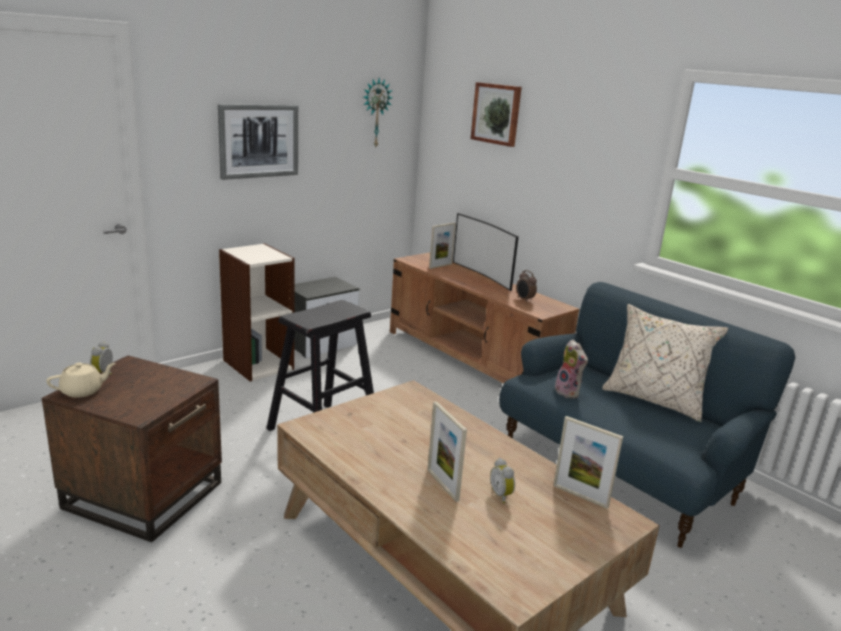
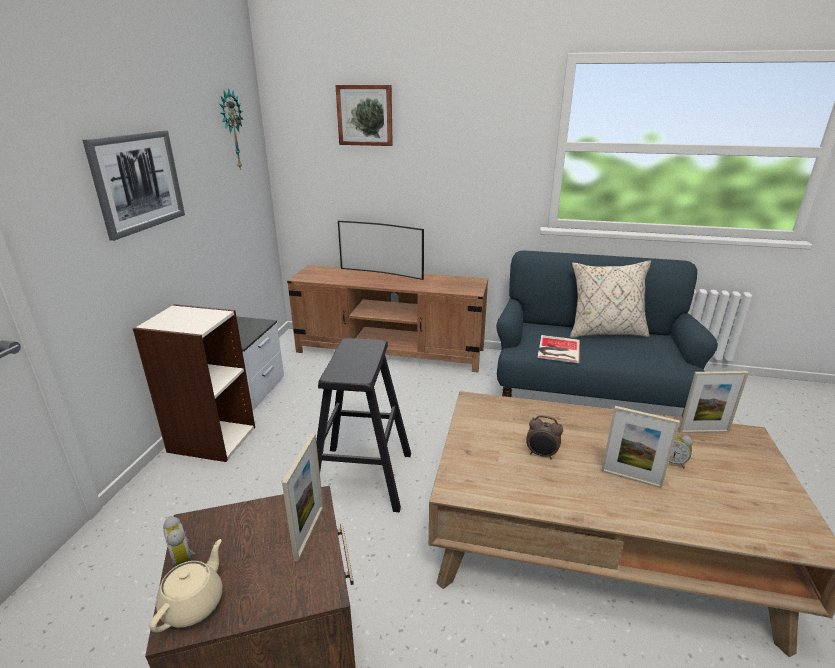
camera: 35 degrees left, 5 degrees up
picture frame [429,222,456,269] -> picture frame moved to [282,433,323,562]
alarm clock [516,270,537,302] -> alarm clock moved to [526,415,563,459]
plush toy [555,340,588,398] -> book [537,335,580,363]

